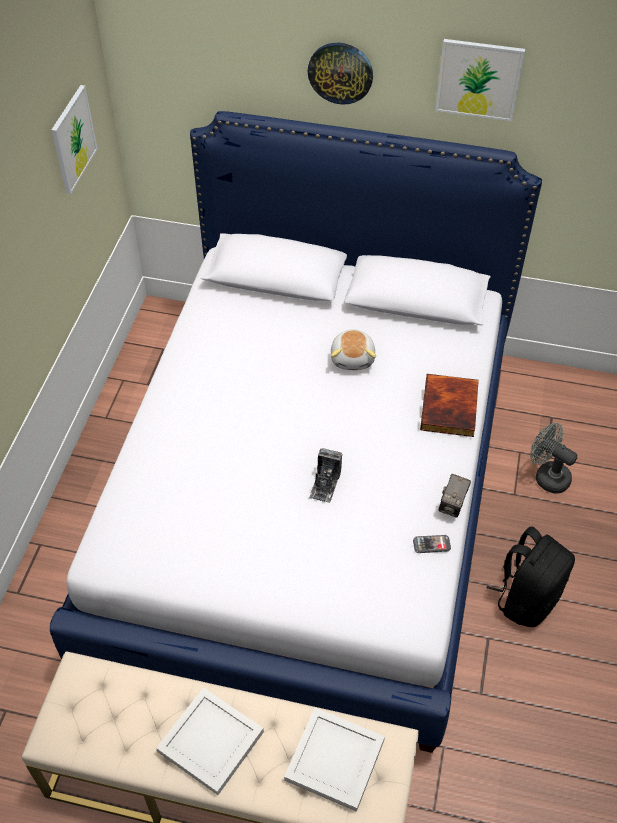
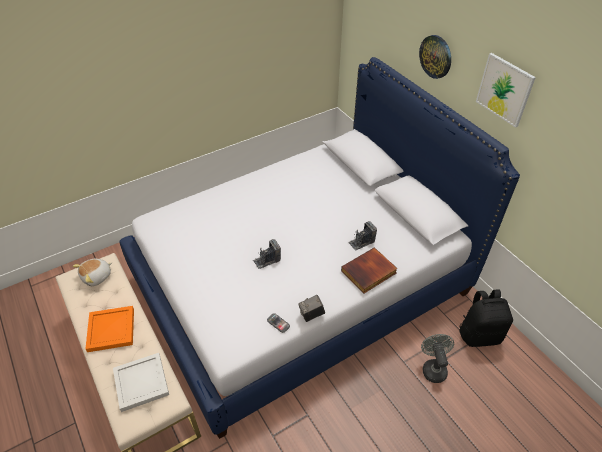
camera: 45 degrees right, 5 degrees down
picture [51,85,98,194] -> none
white tray [156,688,264,795] -> orange tray [85,306,134,352]
plush toy [331,329,376,370] -> plush toy moved to [73,259,112,286]
black backpack [486,526,575,627] -> black backpack moved to [459,289,513,347]
none -> camera [348,221,377,251]

